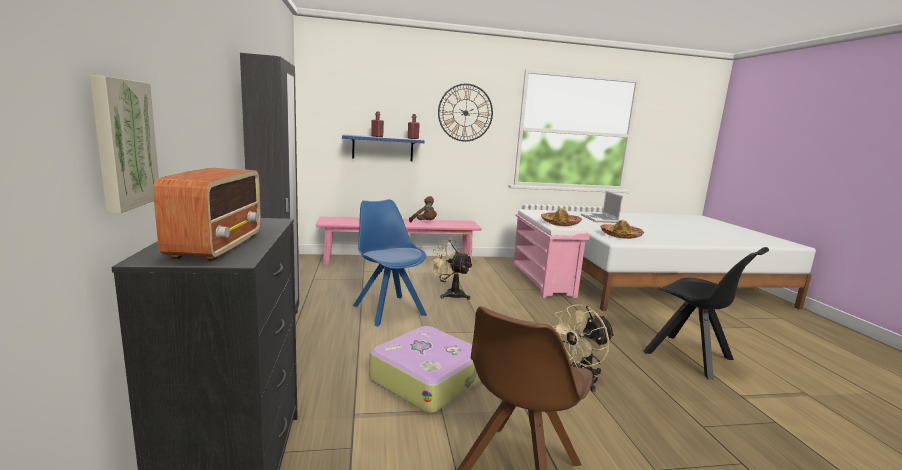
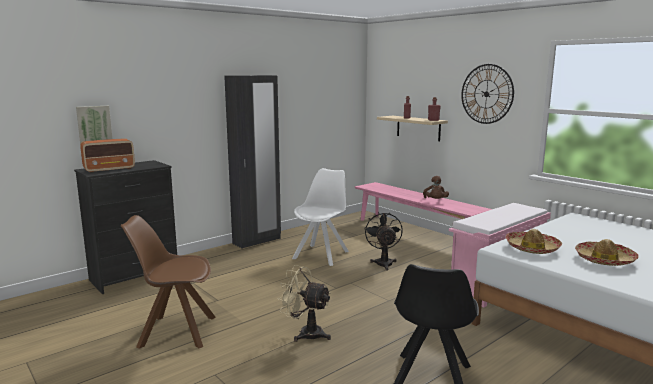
camera: 60 degrees right, 0 degrees up
blue shelf [342,135,425,161] -> beige shelf [377,116,448,141]
blue chair [353,199,427,326] -> white chair [292,168,349,266]
suitcase [369,326,481,413] -> none
beige fan [430,239,473,300] -> black fan [364,212,403,270]
hat [541,208,582,226] -> hat moved to [575,239,639,266]
laptop [581,191,623,223] -> none

